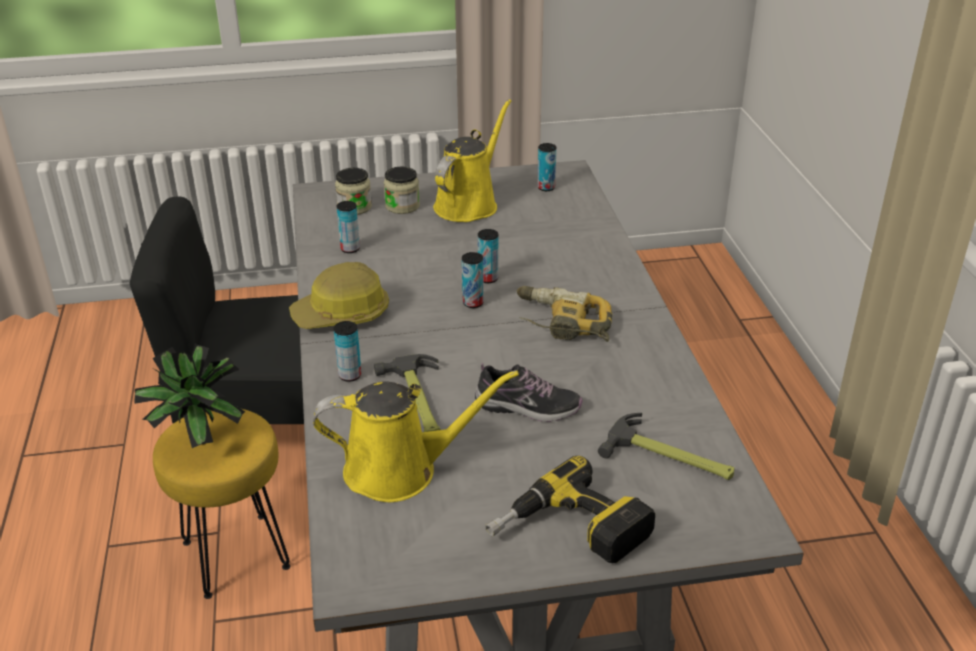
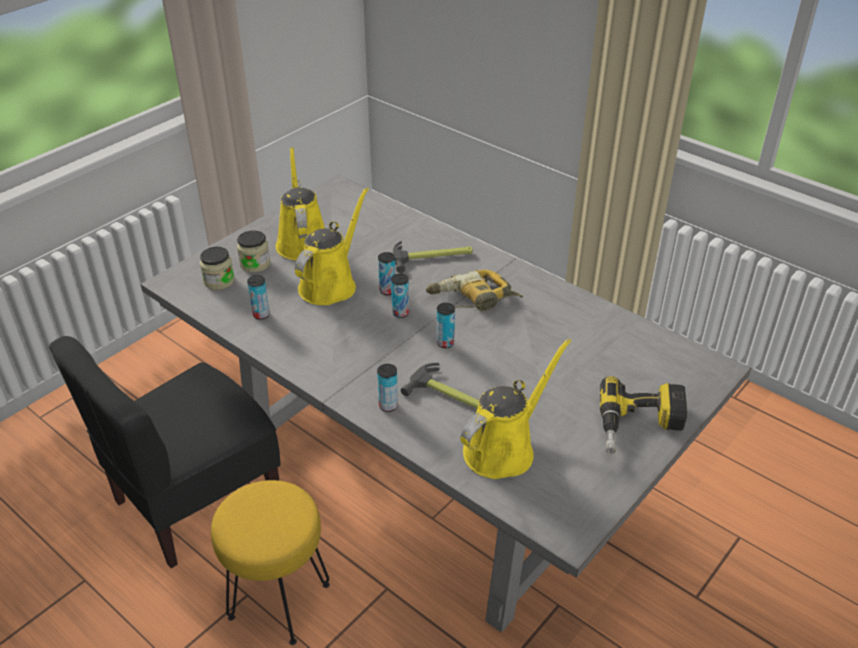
camera: 40 degrees left, 5 degrees up
potted plant [134,344,245,448] -> none
hard hat [289,262,389,329] -> none
shoe [475,363,582,422] -> none
can [537,143,556,191] -> can moved to [437,303,455,348]
hammer [598,413,735,480] -> hammer moved to [393,241,472,273]
none -> yellow watering can [295,187,369,305]

